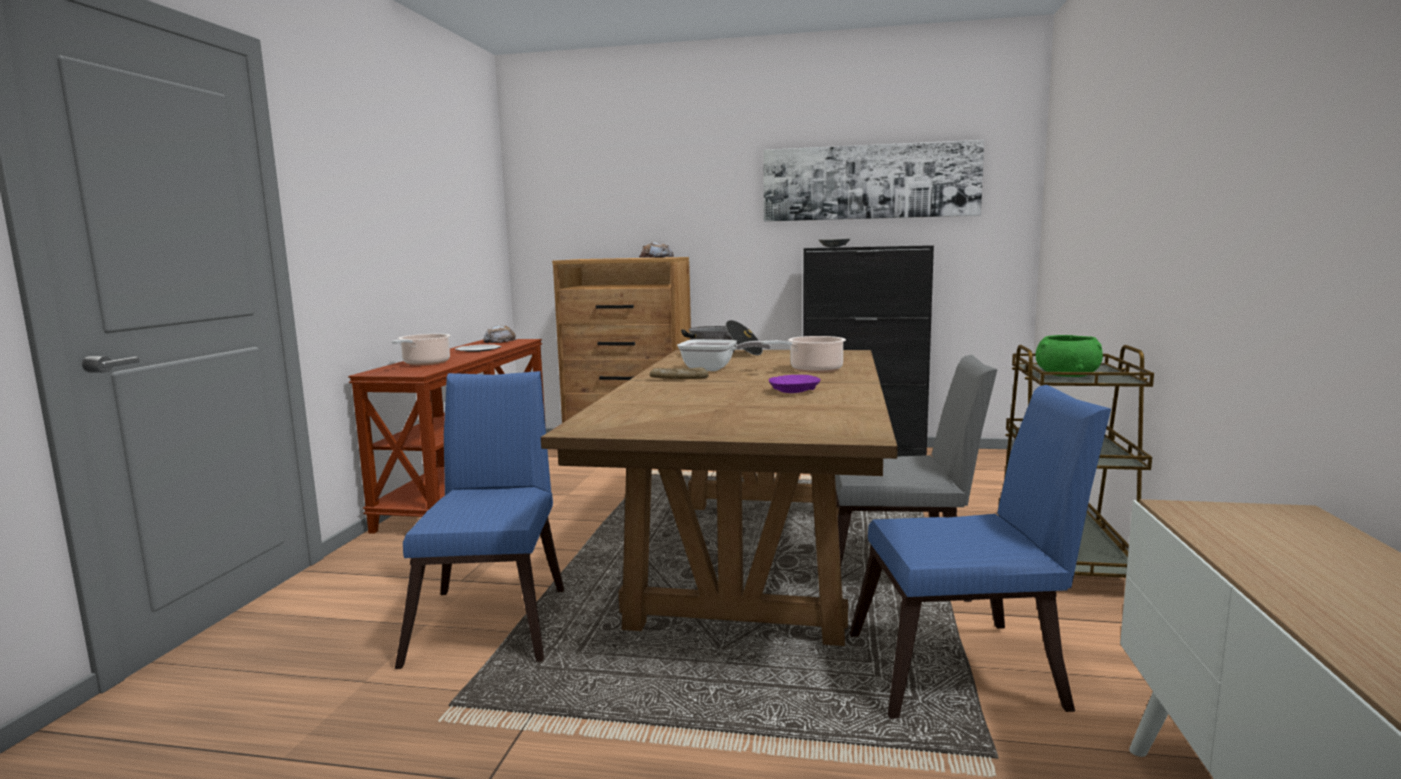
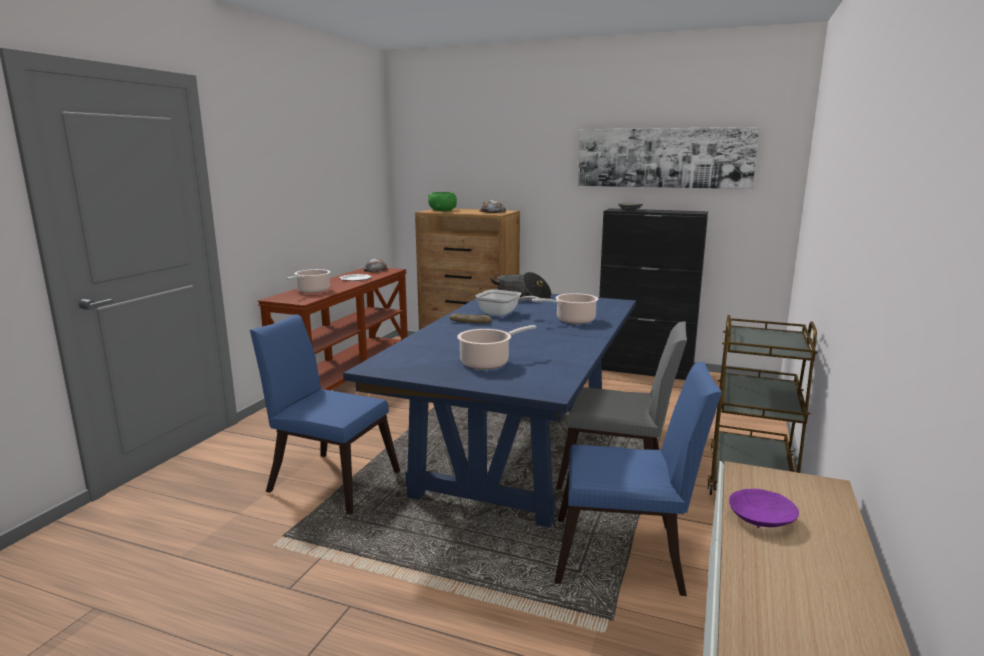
camera: 10 degrees right, 5 degrees up
blue chair [395,371,564,669] -> blue chair turned 75 degrees counterclockwise [250,314,400,515]
brown dining table [541,350,898,646] -> blue dining table [343,289,636,528]
purple bowl [769,375,821,393] -> purple bowl moved to [729,489,799,528]
green bowl [1035,335,1103,377] -> green bowl moved to [428,192,457,211]
none -> cooking pot [457,325,536,369]

